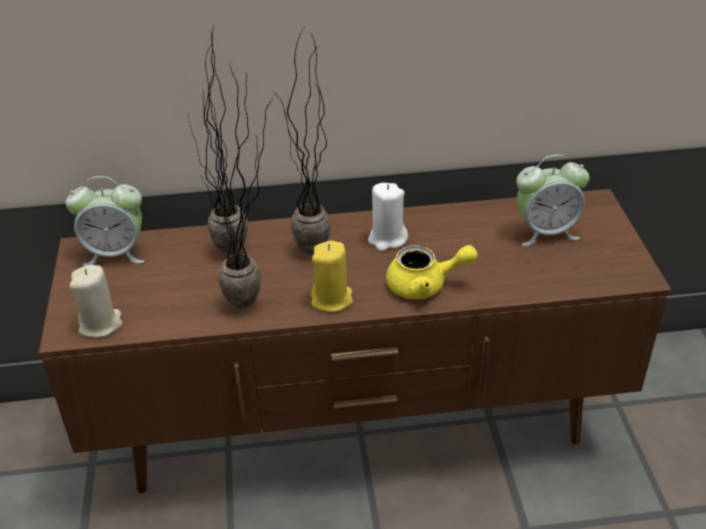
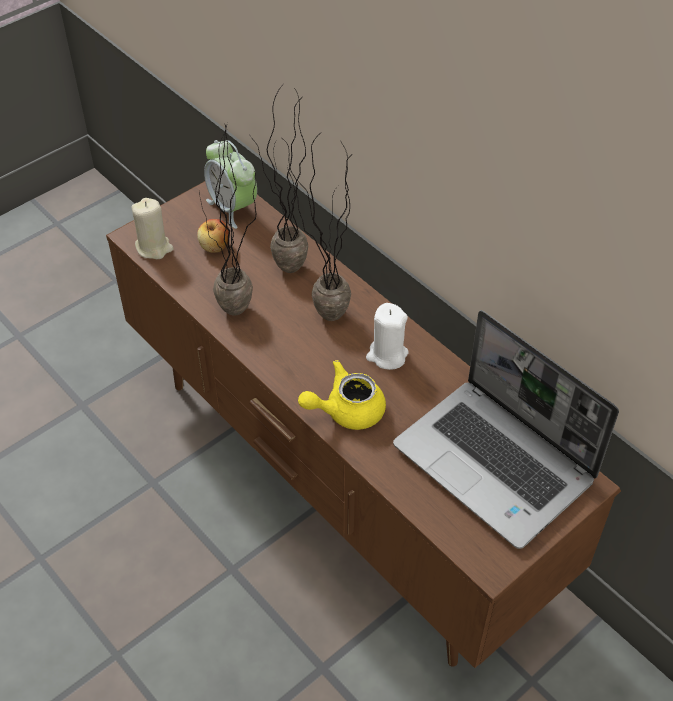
camera: 55 degrees right, 10 degrees up
yellow candle [311,241,353,312] -> none
yellow teapot [386,245,478,299] -> yellow teapot turned 105 degrees clockwise [298,360,386,430]
alarm clock [516,155,589,246] -> laptop [393,310,619,549]
none -> apple [197,219,229,253]

